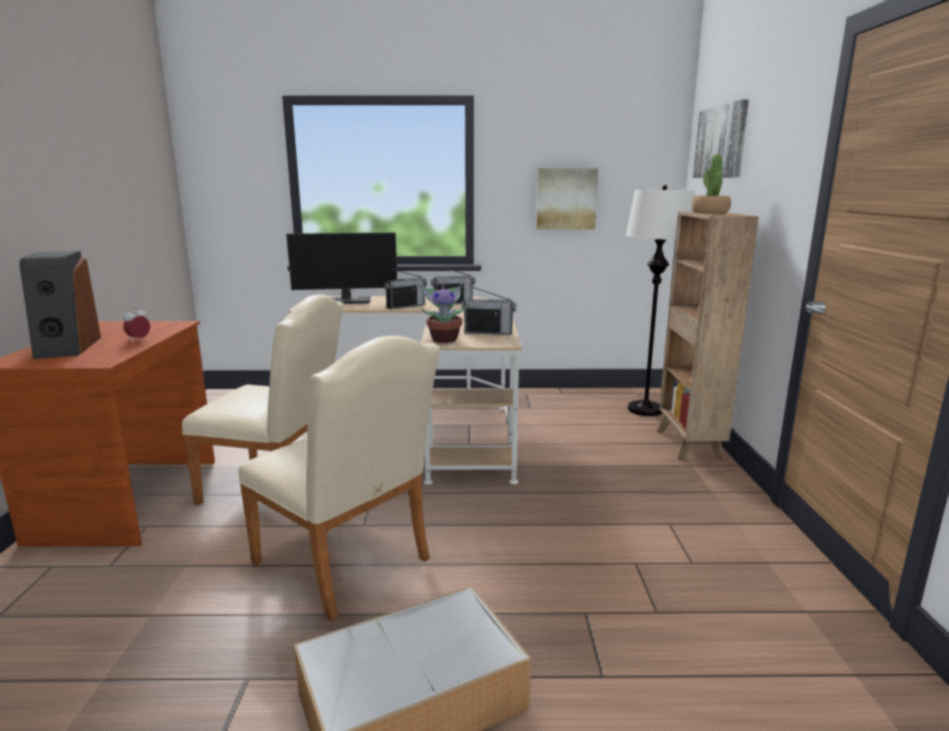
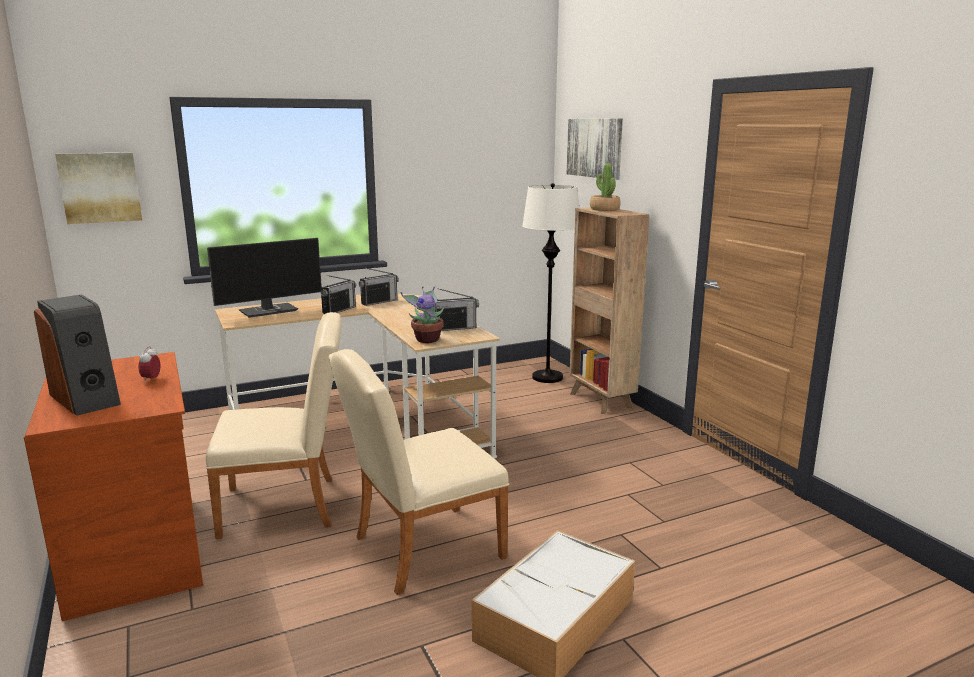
camera: 25 degrees left, 0 degrees up
beige chair [238,336,441,621] -> beige chair turned 135 degrees clockwise [329,349,509,595]
picture [536,168,598,229] -> picture moved to [55,152,142,224]

